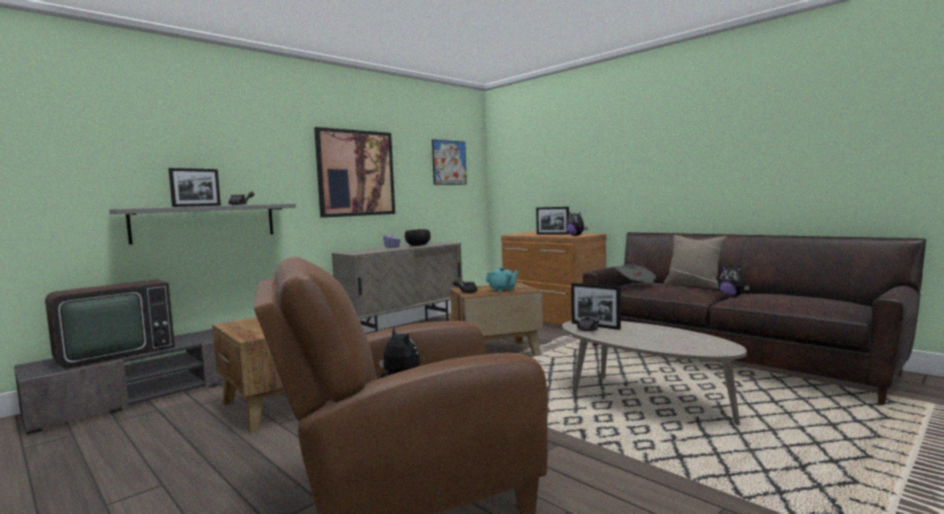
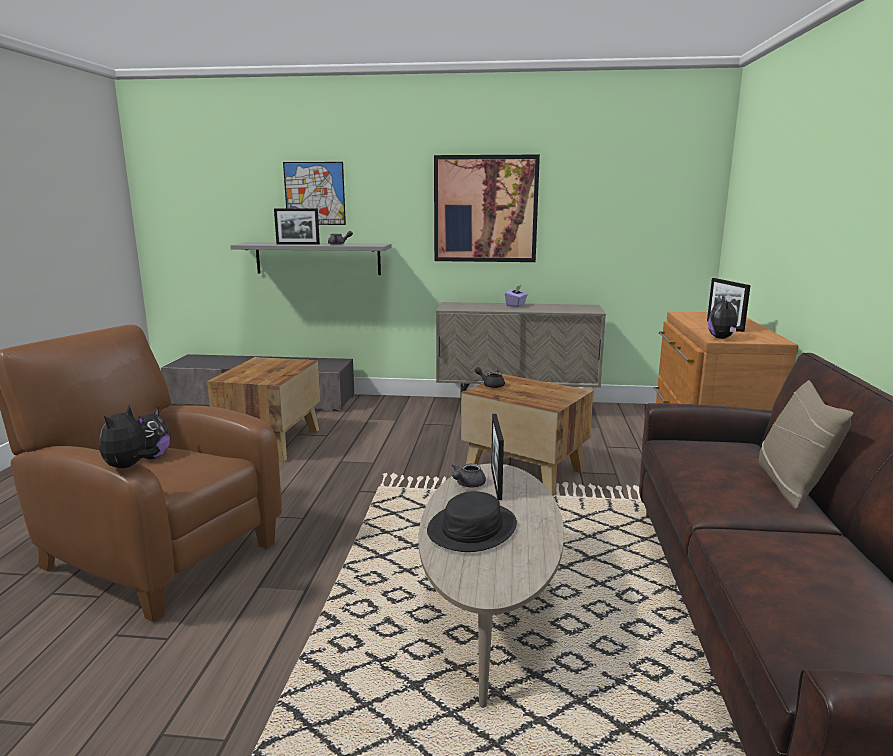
camera: 50 degrees right, 10 degrees up
television [45,279,175,369] -> none
black bowl [405,229,431,246] -> none
picture [432,139,467,185] -> picture moved to [283,162,346,225]
turquoise teapot [486,267,518,292] -> none
newspaper [615,264,656,283] -> none
plush toy [718,265,750,297] -> plush toy moved to [99,405,160,468]
none -> black hat [427,491,517,552]

